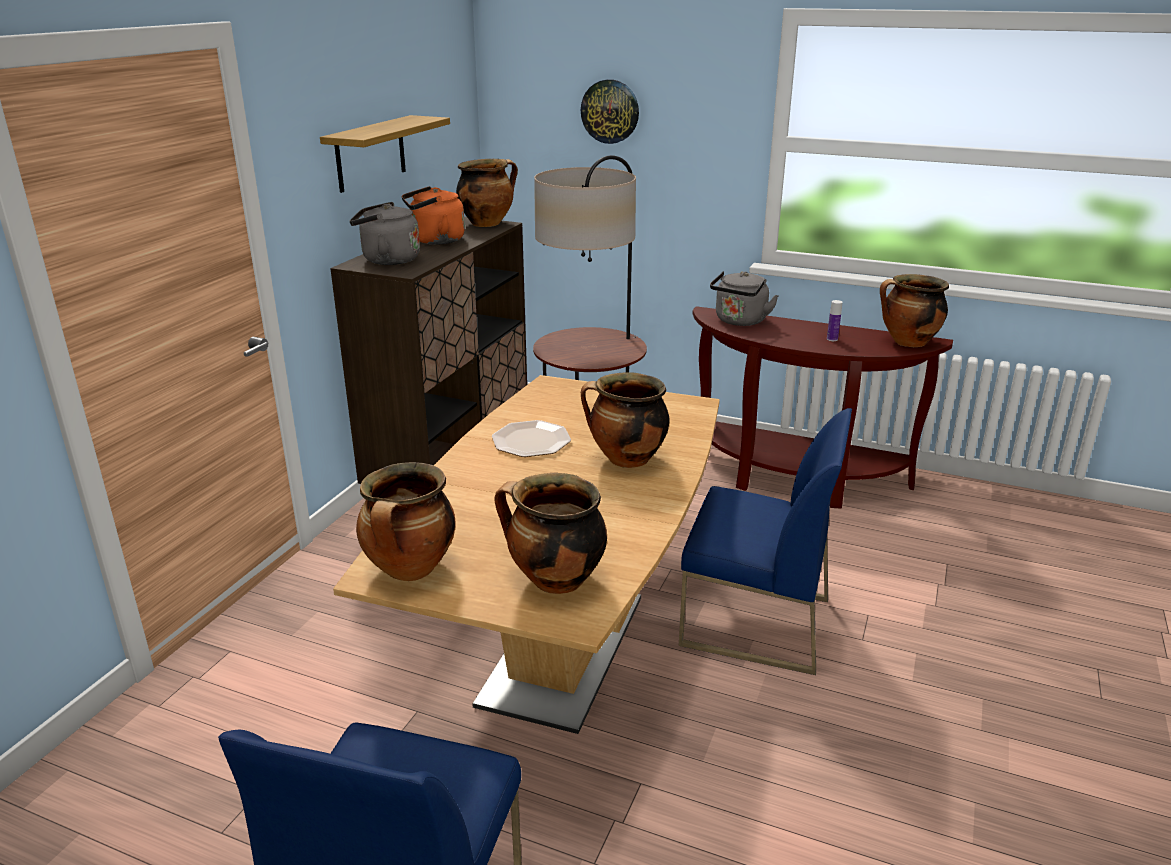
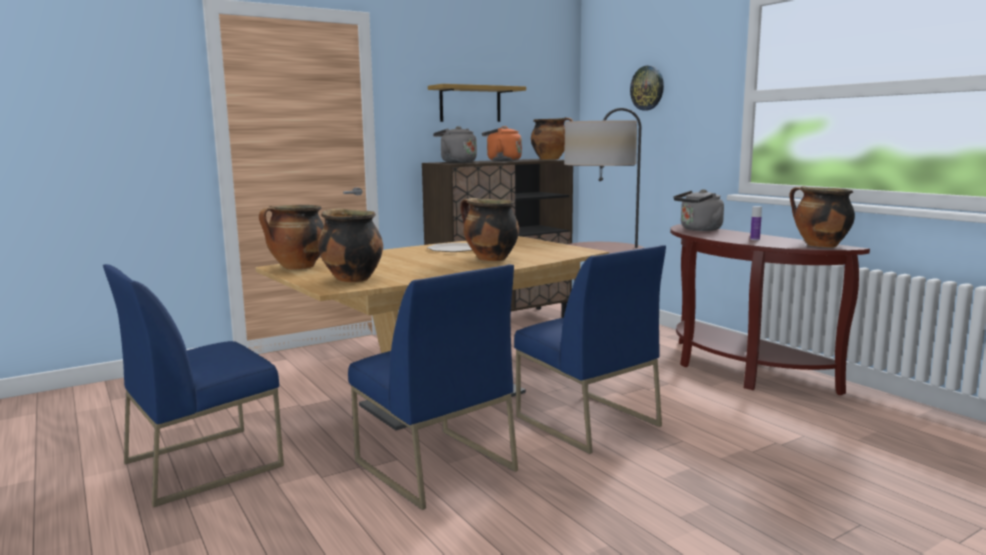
camera: 35 degrees right, 15 degrees down
none -> blue chair [348,264,518,510]

